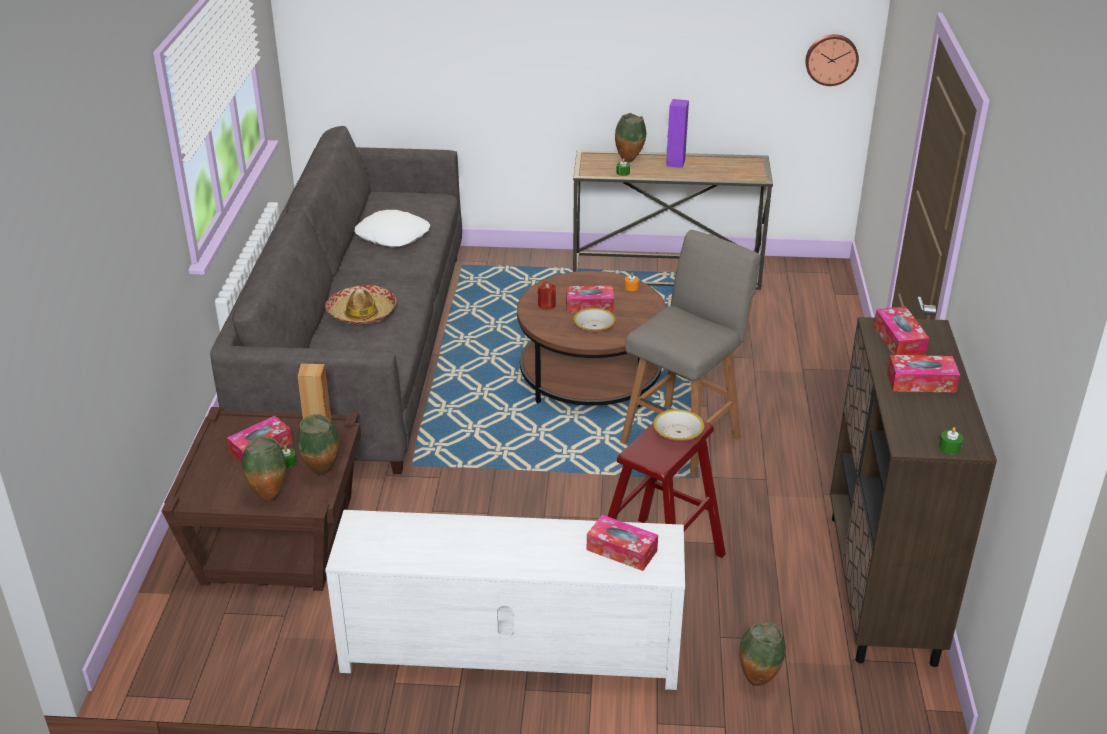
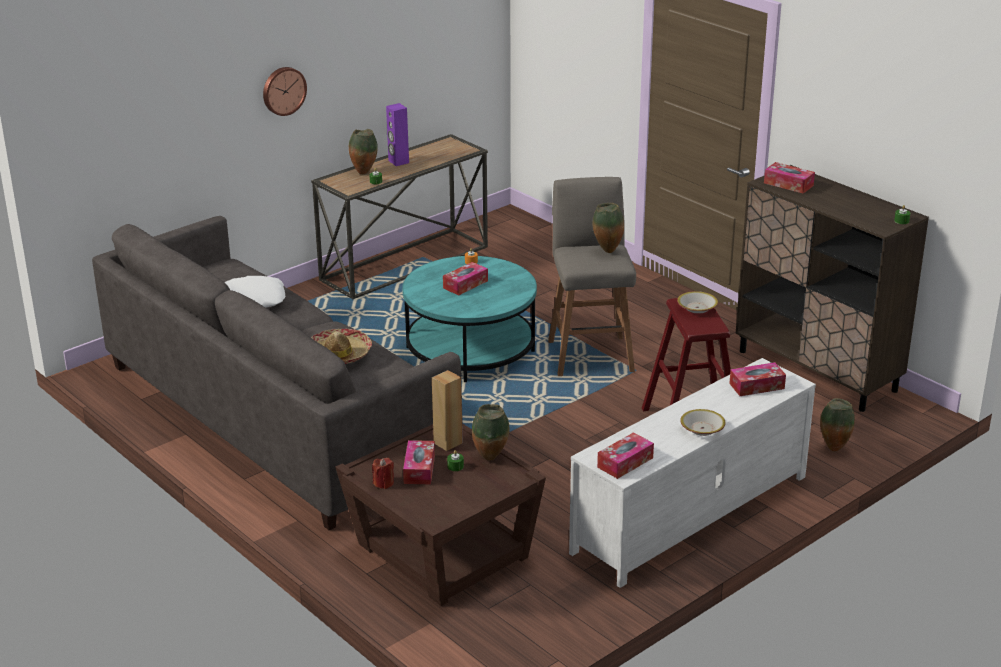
camera: 45 degrees left, 5 degrees down
vase [242,436,286,502] -> vase moved to [592,203,624,253]
brown coffee table [517,271,666,408] -> turquoise coffee table [402,256,537,382]
red candle [538,282,556,310] -> red candle moved to [372,458,394,489]
bowl [573,308,616,333] -> bowl moved to [680,409,726,436]
wall clock [805,34,859,86] -> wall clock moved to [263,67,307,116]
tissue box [887,355,960,393] -> tissue box moved to [597,432,654,479]

